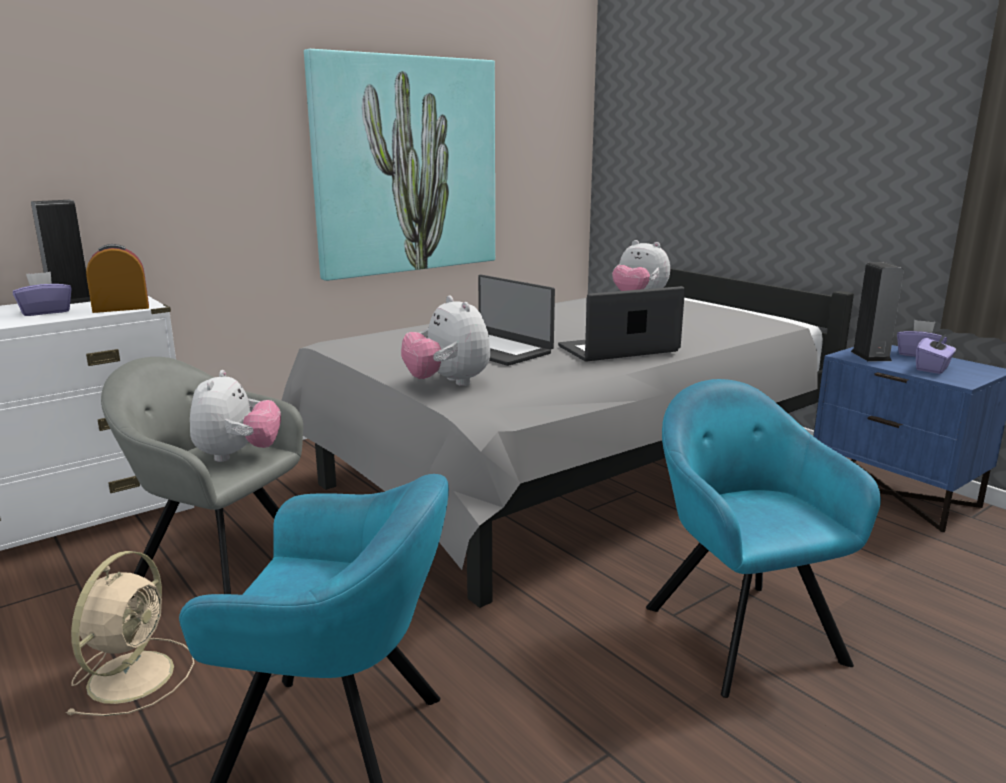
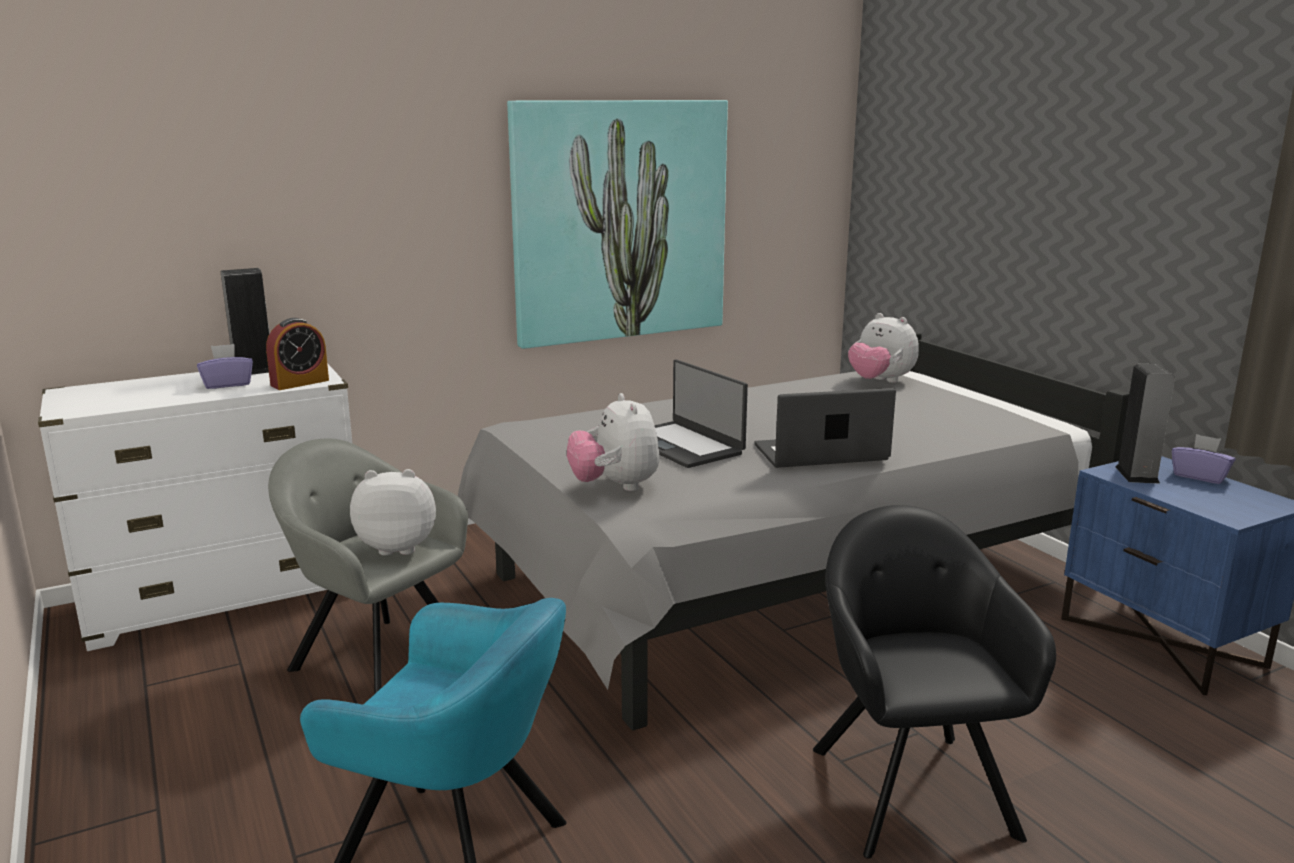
camera: 10 degrees right, 0 degrees up
beige fan [65,551,194,716] -> none
alarm clock [86,244,149,313] -> alarm clock turned 150 degrees clockwise [266,318,329,390]
plush toy [190,370,281,462] -> plush toy turned 105 degrees counterclockwise [350,469,436,556]
turquoise armchair [646,379,881,698] -> black armchair [813,505,1056,859]
purple tissue box [916,333,956,374] -> none

